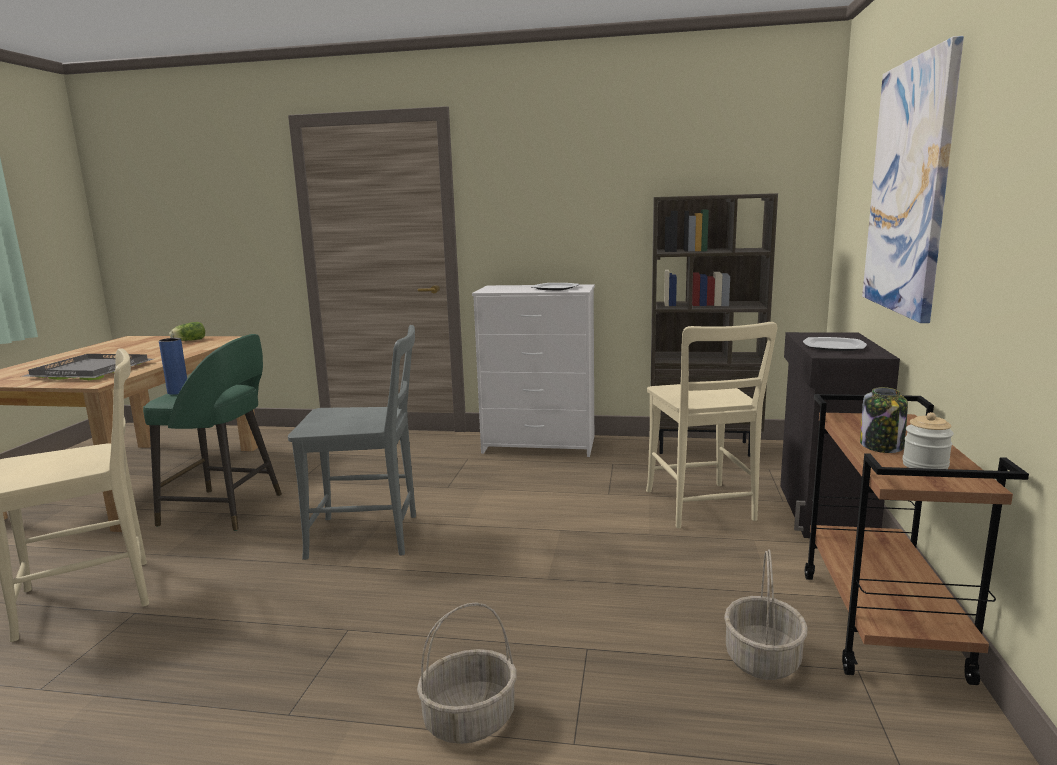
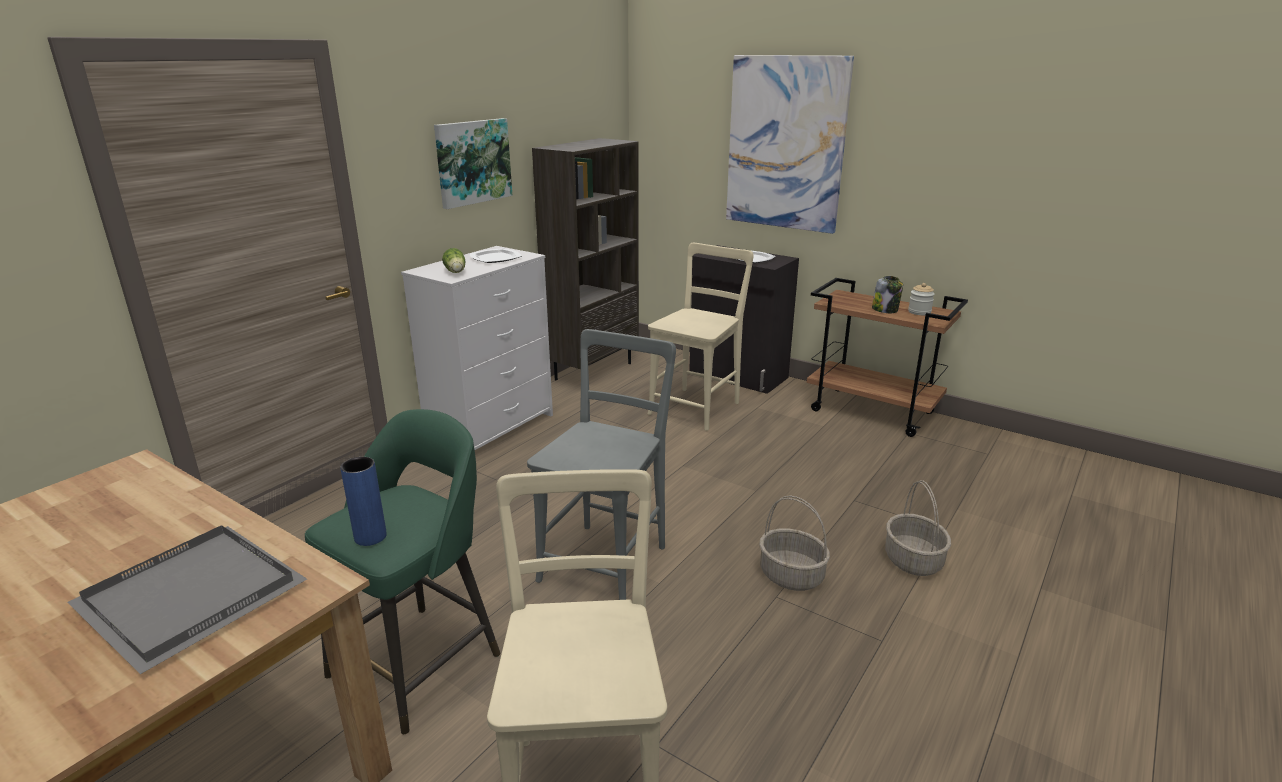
camera: 65 degrees left, 10 degrees up
lettuce [169,322,205,341] -> lettuce moved to [442,248,466,273]
beige chair [646,322,777,528] -> beige chair turned 75 degrees counterclockwise [648,243,754,431]
basket [724,549,808,680] -> basket moved to [759,495,830,591]
none -> picture [434,118,512,209]

